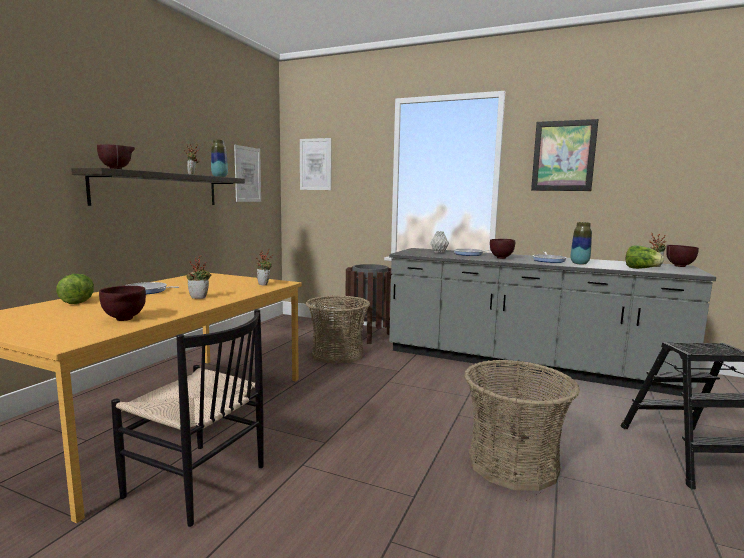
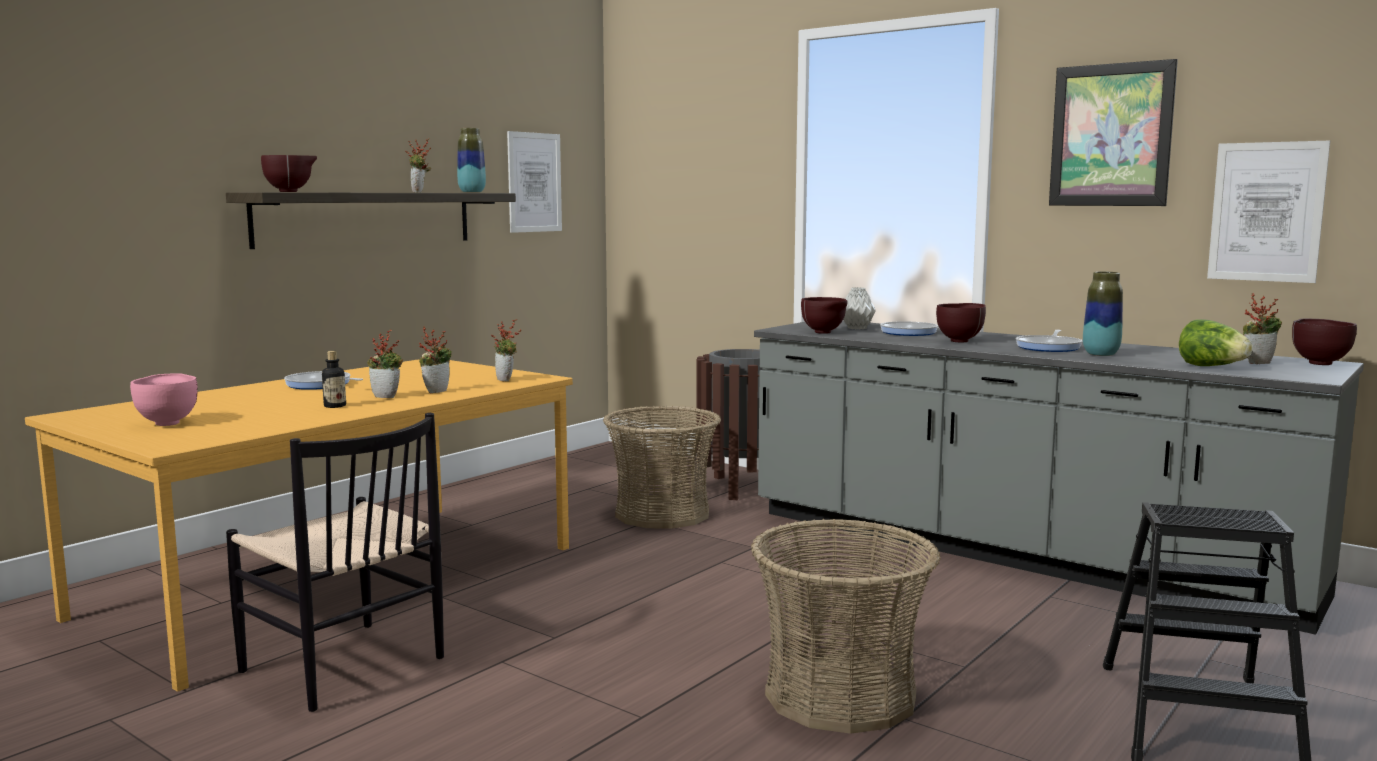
camera: 15 degrees right, 0 degrees up
lettuce [56,274,94,304] -> none
brown bowl [99,286,146,321] -> brown bowl moved to [801,297,848,334]
picture [300,138,332,190] -> picture moved to [1207,141,1330,283]
none -> pink bowl [130,373,198,426]
none -> bottle [322,351,346,408]
none -> potted plant [419,327,452,393]

